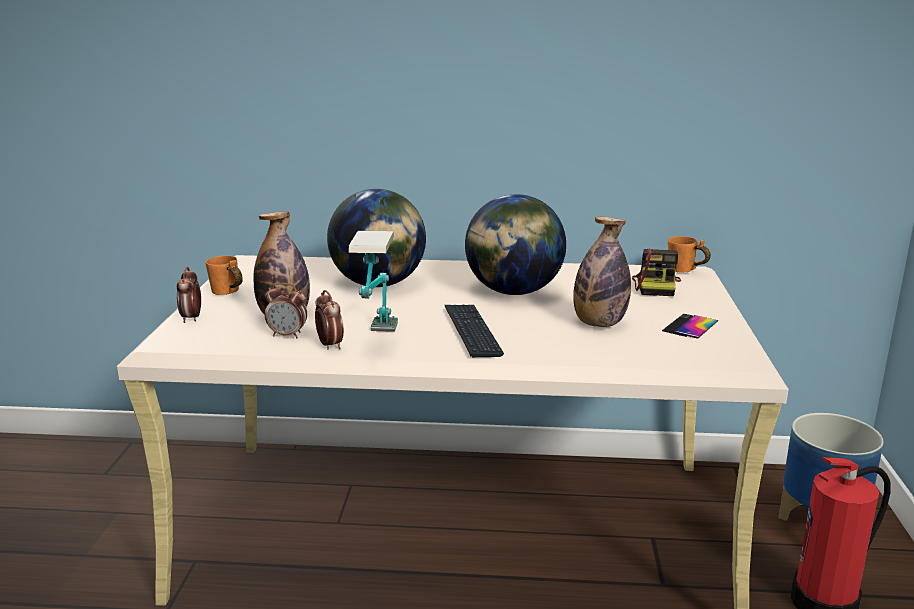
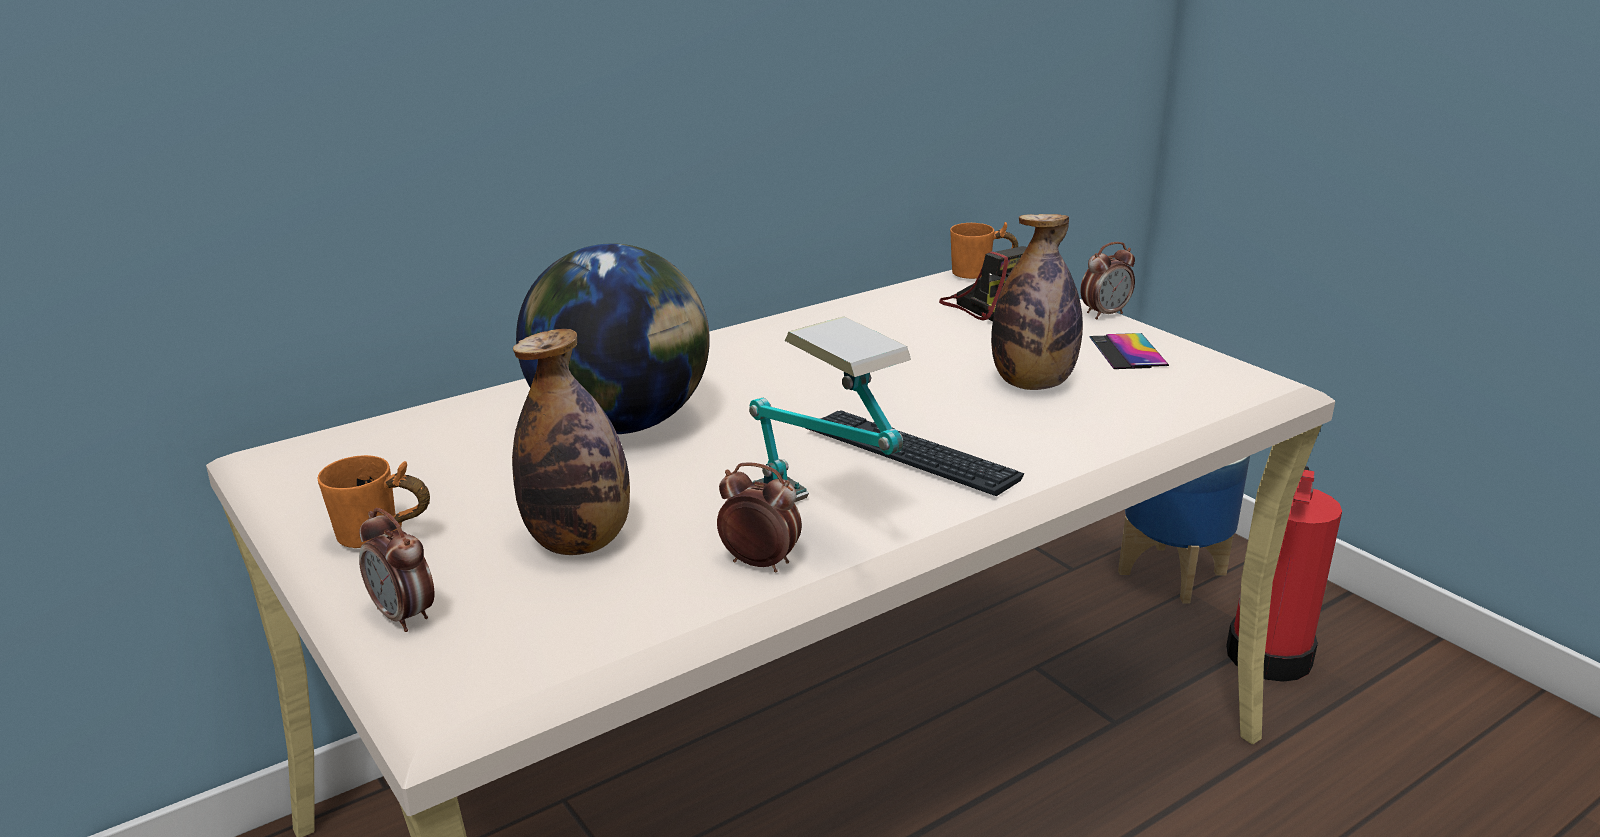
camera: 40 degrees left, 5 degrees up
alarm clock [265,283,307,338] -> alarm clock moved to [1080,242,1135,319]
globe [465,194,566,295] -> none

